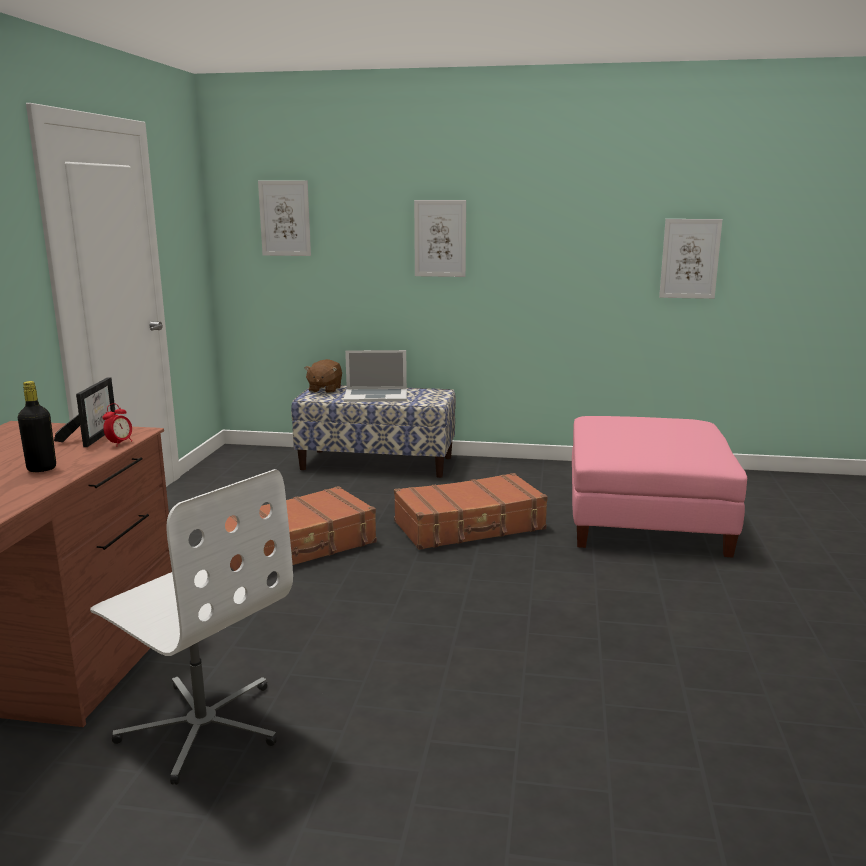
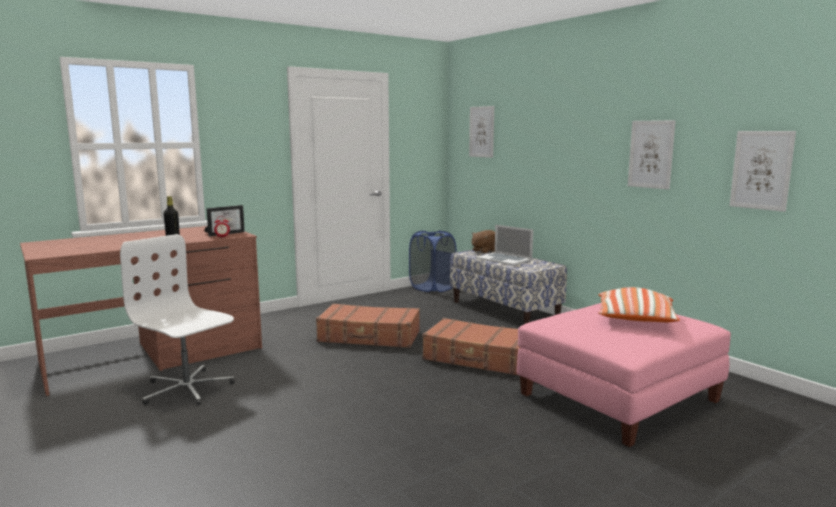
camera: 45 degrees right, 5 degrees down
white office chair [90,469,293,785] -> white office chair turned 135 degrees clockwise [120,234,235,405]
picture [414,200,466,277] -> picture moved to [628,120,676,190]
none -> blue laundry basket [409,231,457,292]
none -> pillow [598,287,680,322]

